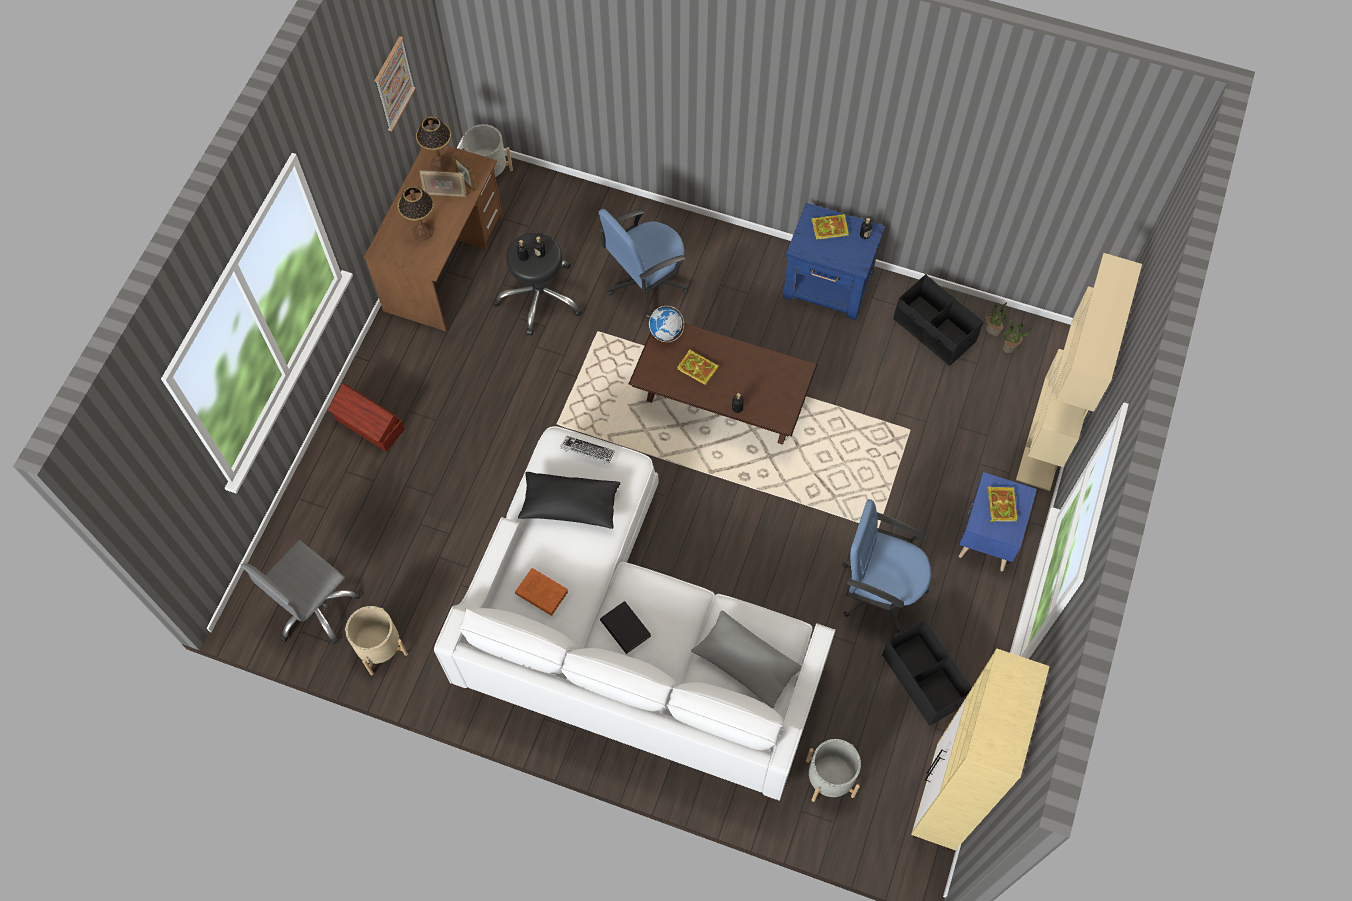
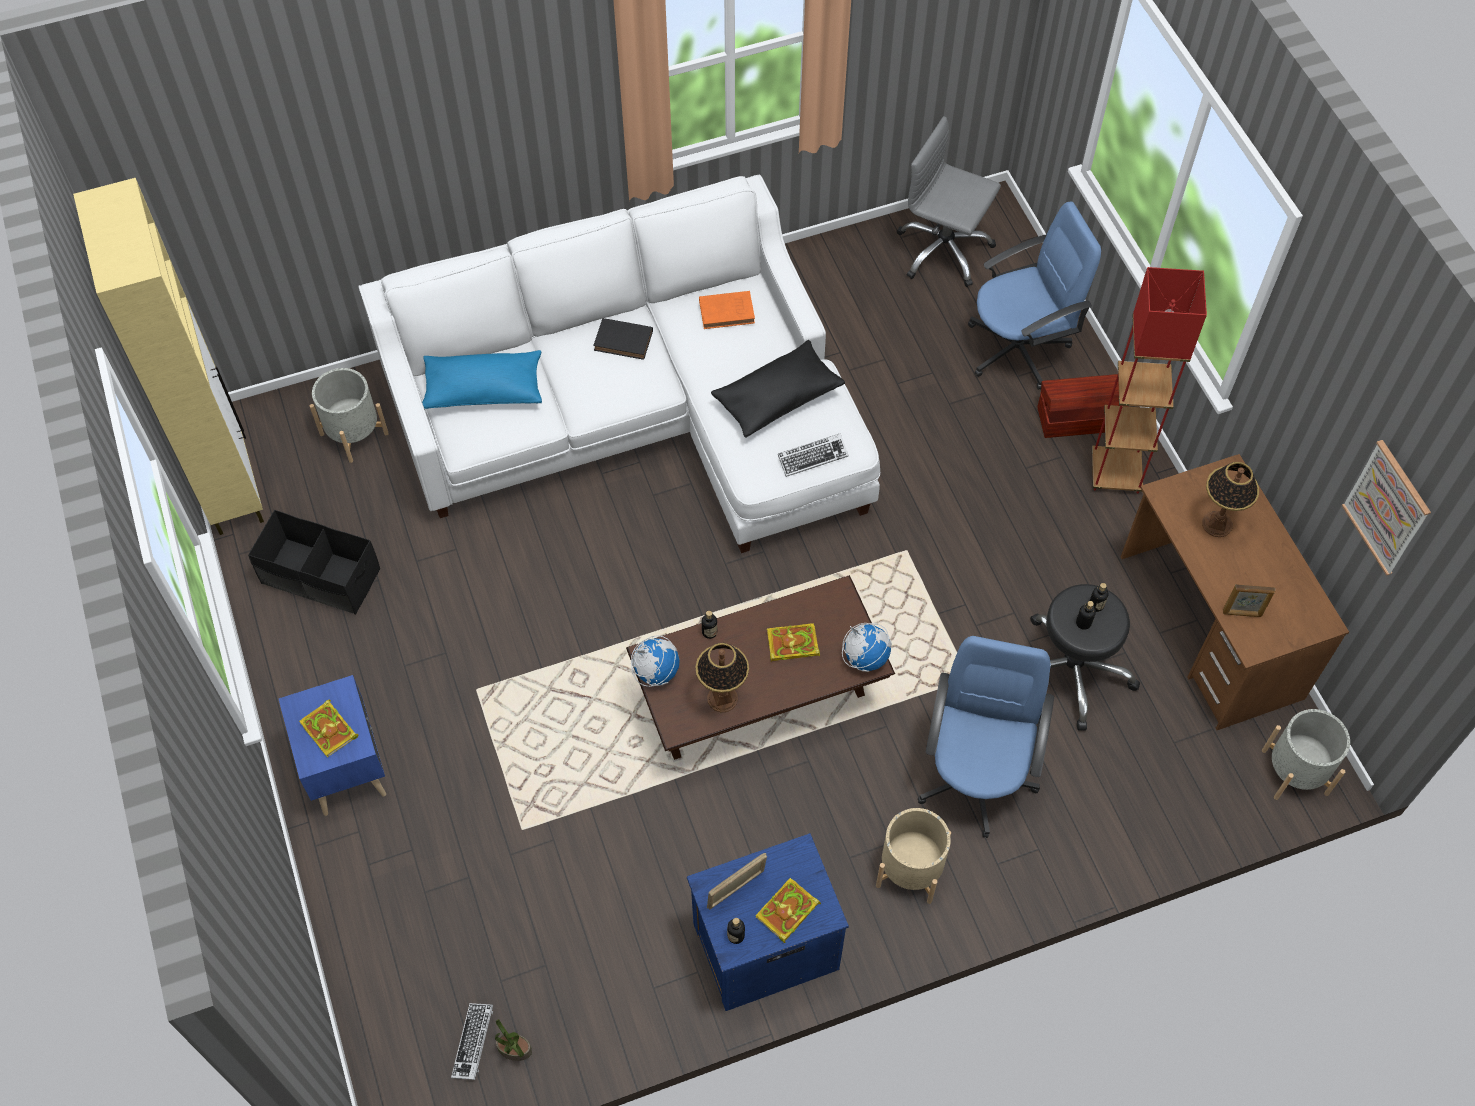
camera: 140 degrees right, 5 degrees down
grey office chair [241,540,360,644] -> grey office chair turned 60 degrees counterclockwise [897,116,1001,287]
beige planter [345,606,408,675] -> beige planter moved to [876,808,951,904]
table lamp [416,116,451,172] -> table lamp moved to [695,643,749,712]
picture frame [420,170,467,197] -> picture frame moved to [707,853,767,909]
grey pillow [691,610,802,709] -> blue pillow [422,350,542,409]
blue office chair [842,499,931,633] -> blue office chair moved to [968,202,1101,390]
black storage box [893,274,984,366] -> none
potted plant [1003,320,1031,353] -> keyboard [451,1003,493,1080]
beige bookcase [1016,253,1142,491] -> none
none -> globe [631,636,680,687]
none -> red floor lamp [1092,267,1207,494]

